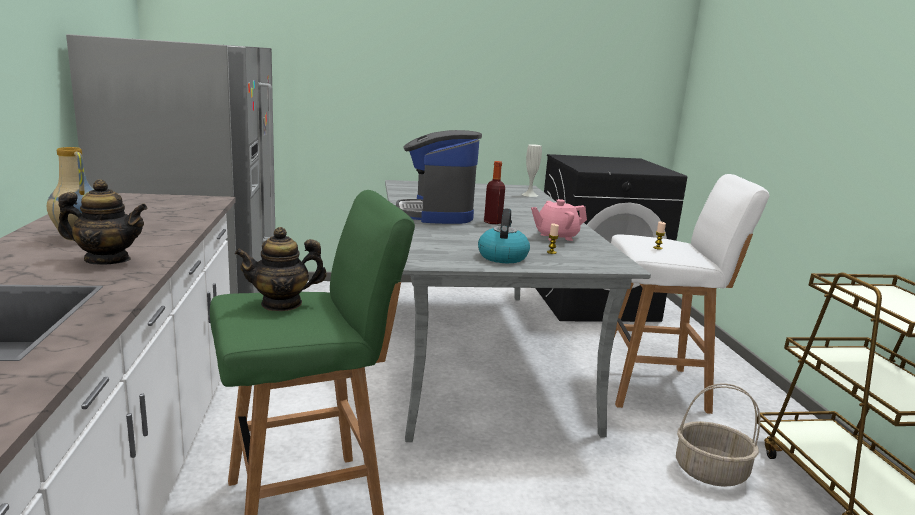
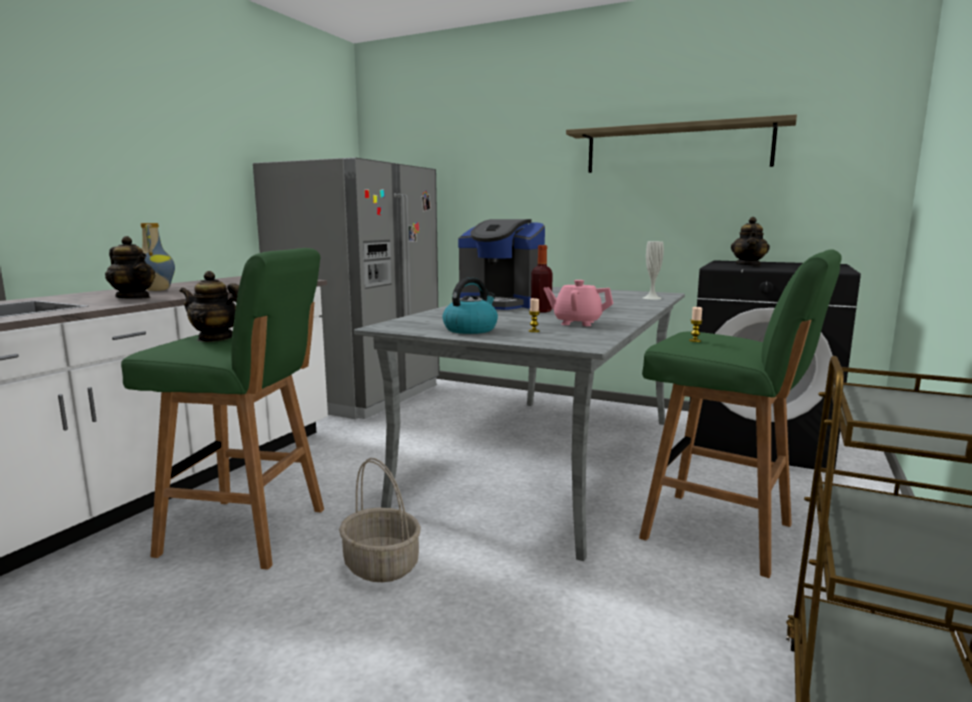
camera: 35 degrees right, 5 degrees down
coffee machine [396,130,482,224] -> coffee machine turned 90 degrees counterclockwise [458,219,545,310]
white stool [611,174,770,414] -> green stool [639,249,842,578]
basket [676,383,760,487] -> basket moved to [339,458,421,582]
none -> shelf [566,114,797,173]
none -> teapot [731,217,770,266]

